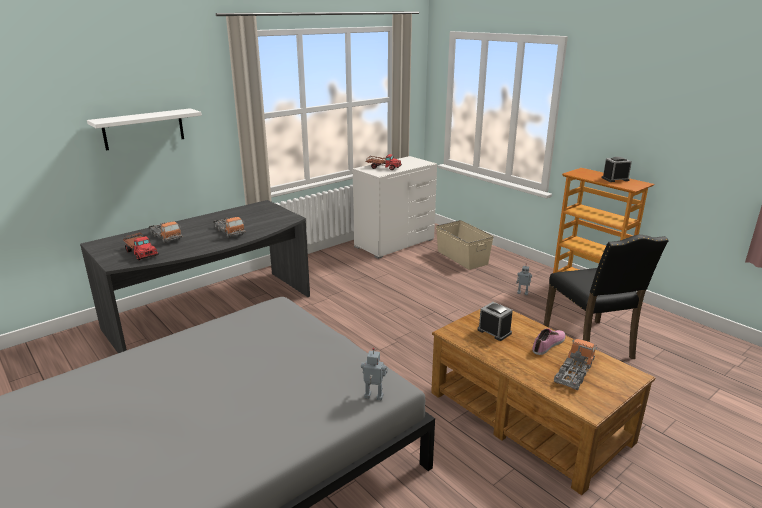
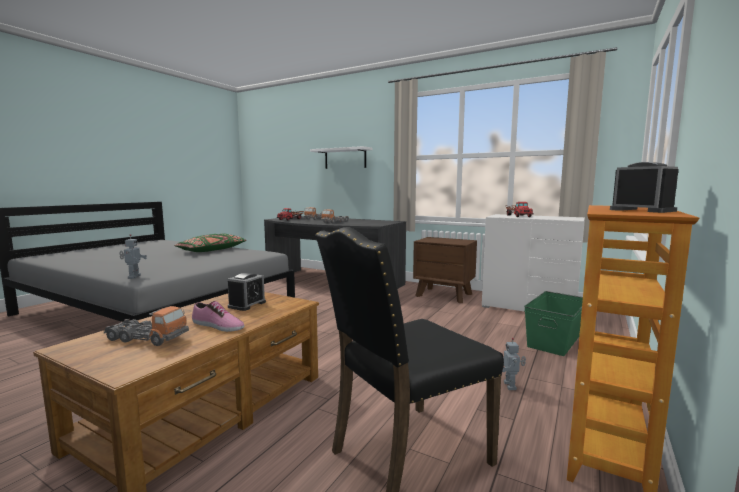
camera: 70 degrees right, 15 degrees down
beige storage box [436,220,494,270] -> green storage box [524,291,583,356]
none -> green pillow [174,233,247,252]
none -> brown nightstand [413,237,477,303]

